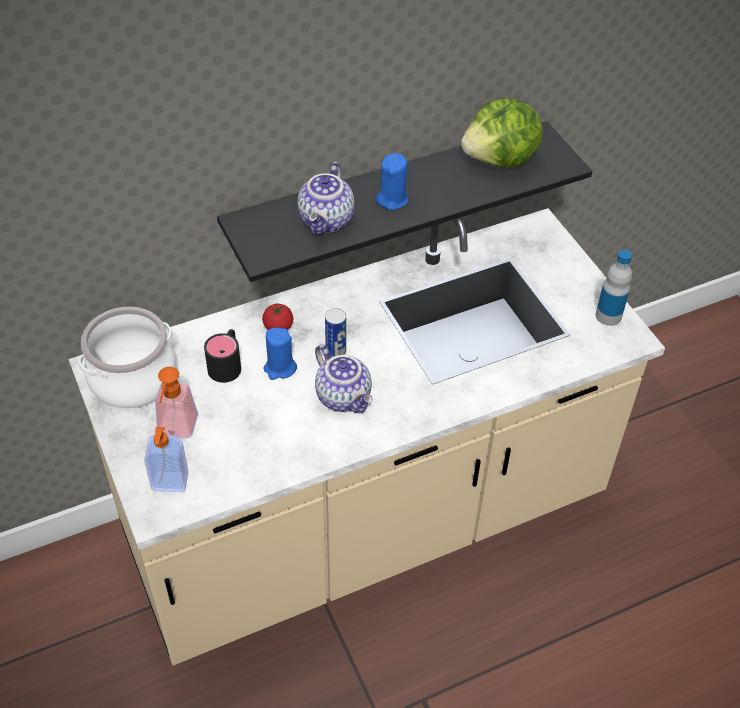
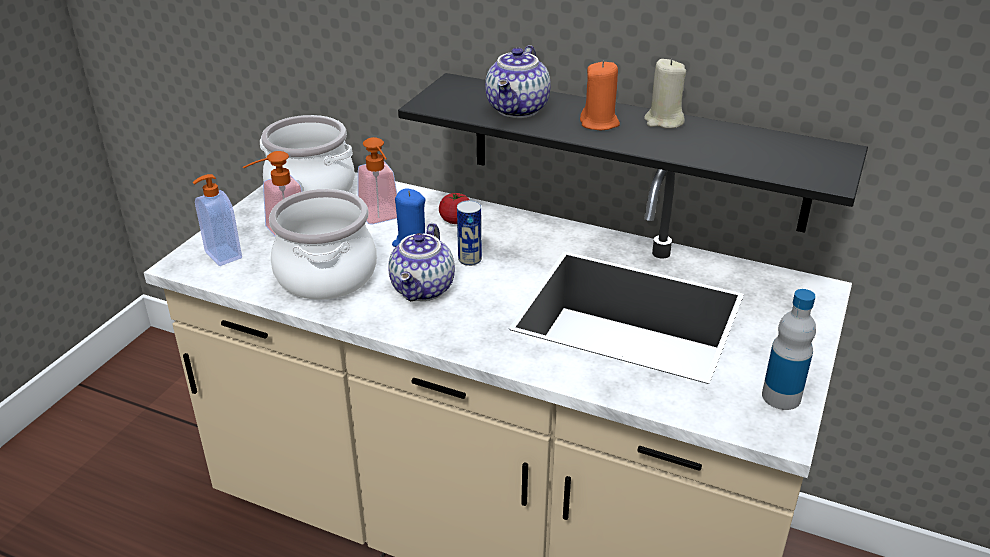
camera: 50 degrees right, 15 degrees down
black mug [204,329,241,383] -> soap dispenser [358,137,397,224]
teapot [297,161,355,234] -> teapot turned 45 degrees counterclockwise [485,45,551,118]
blue candle [376,153,408,210] -> orange candle [580,61,620,130]
lettuce [461,98,543,168] -> none
none -> cooking pot [269,189,377,300]
none -> beige candle [644,59,686,128]

